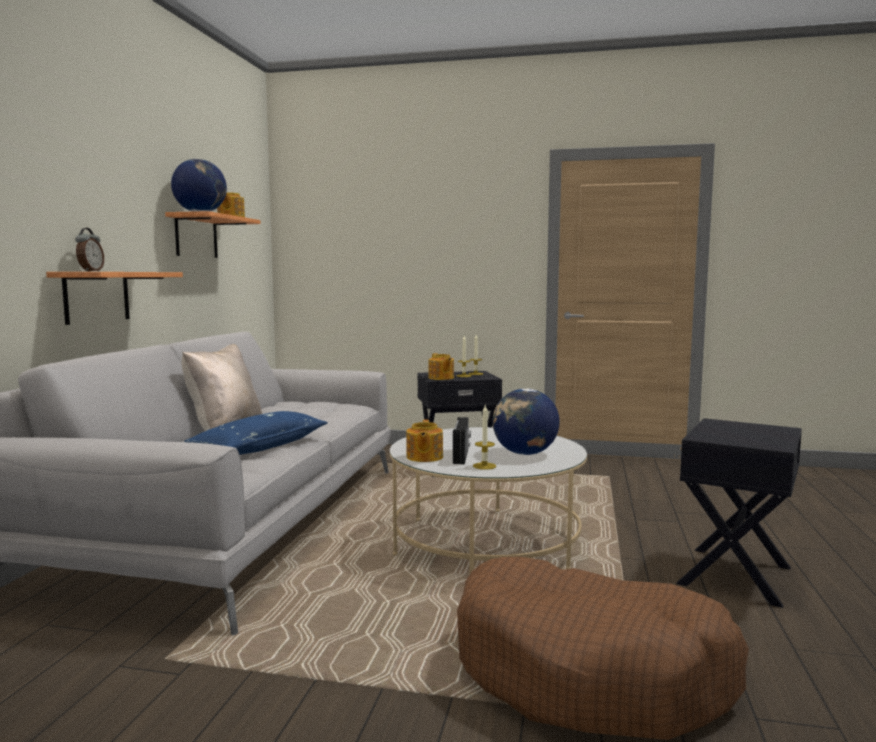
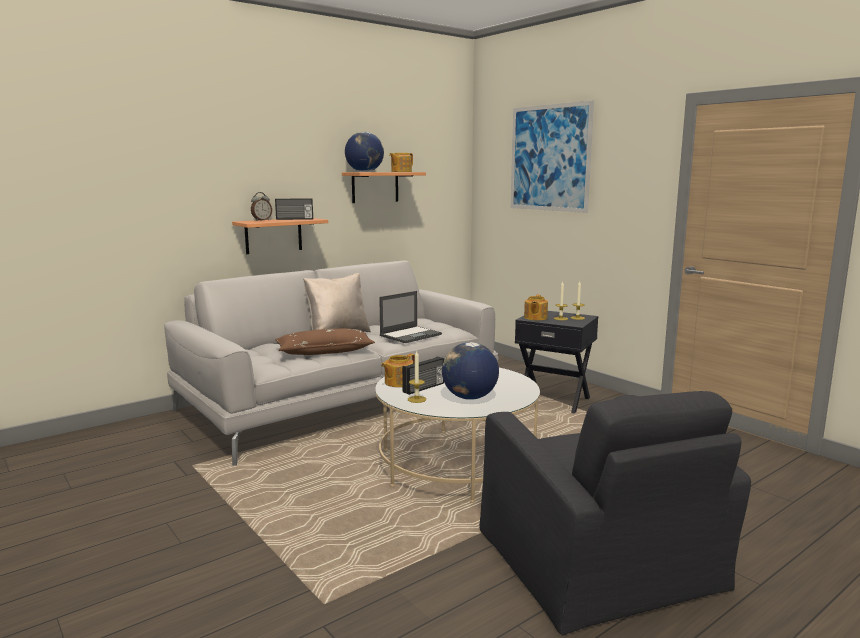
camera: 40 degrees right, 5 degrees up
blue pillow [184,411,328,455] -> brown pillow [275,329,375,355]
brown dog bed [457,557,749,740] -> none
black side table [676,418,802,608] -> black armchair [479,391,751,636]
none -> radio [275,198,313,220]
none -> laptop [379,291,442,343]
none -> picture [511,100,594,213]

